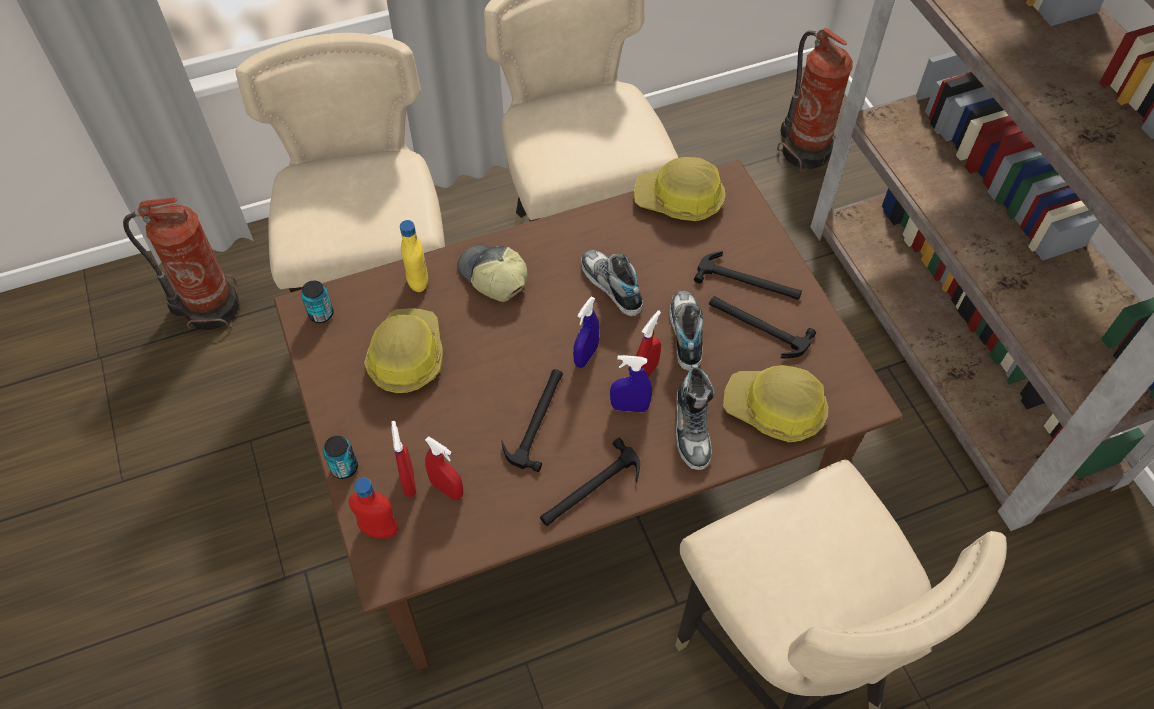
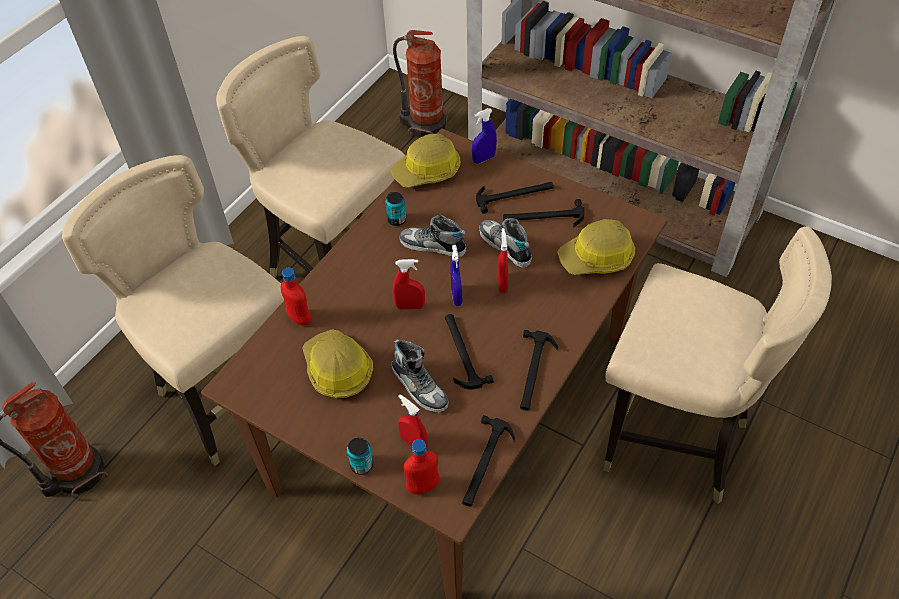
camera: 35 degrees left, 5 degrees down
can [301,281,334,323] -> can moved to [385,192,406,226]
yellow bottle [400,220,428,292] -> red bottle [280,268,311,326]
red spray bottle [425,436,463,500] -> red spray bottle moved to [392,259,425,309]
cap [457,244,527,302] -> none
blue spray bottle [610,355,652,412] -> blue spray bottle moved to [472,108,497,164]
shoe [676,365,715,470] -> shoe moved to [392,339,449,413]
none -> hammer [462,415,515,506]

